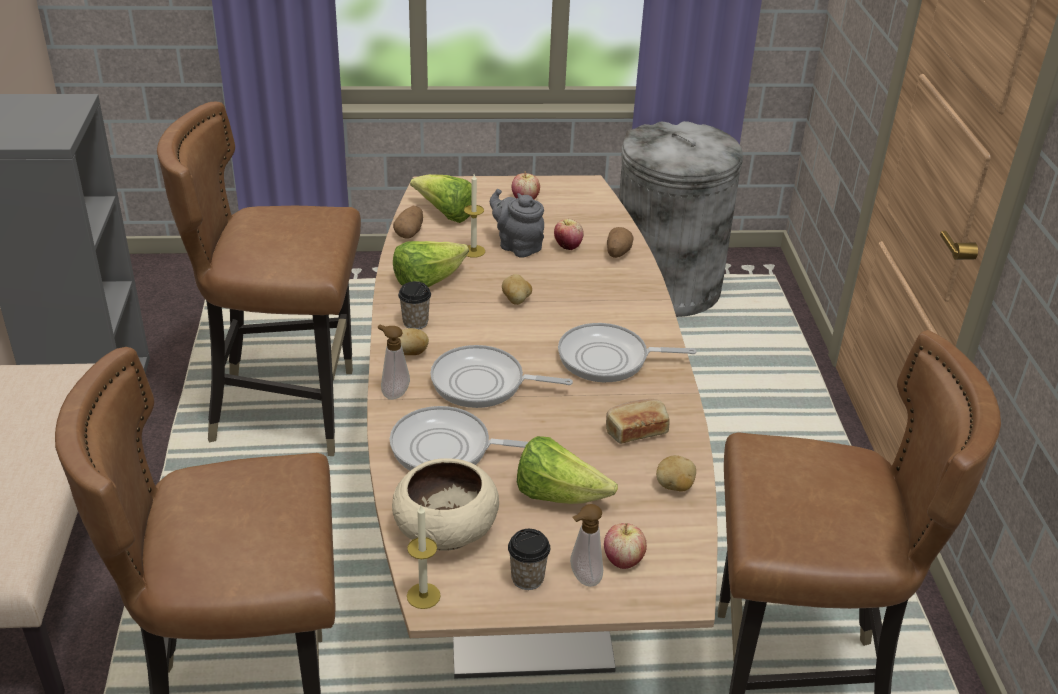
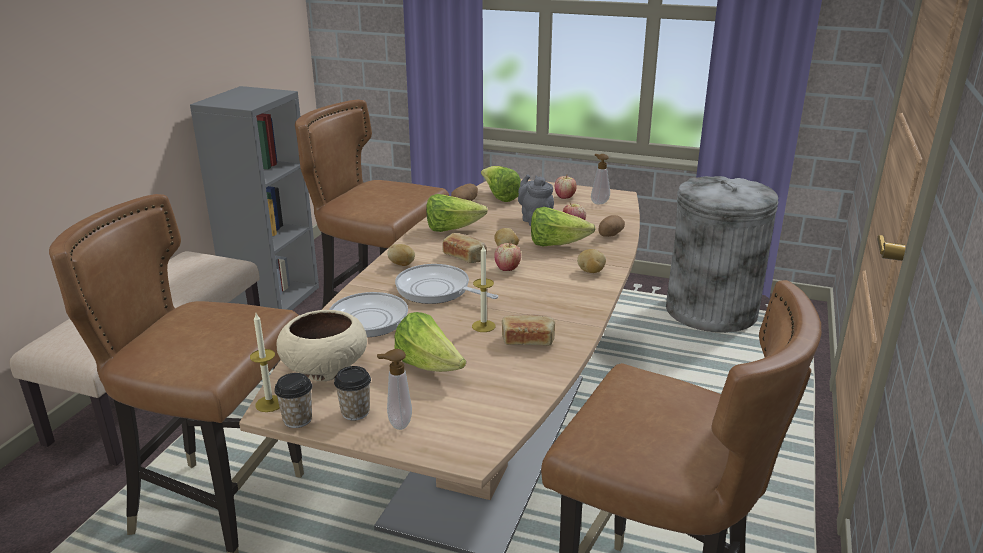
camera: 25 degrees right, 10 degrees down
soap dispenser [378,325,410,400] -> soap dispenser moved to [591,154,610,204]
cup [398,281,431,329] -> cup moved to [274,373,312,428]
candle [464,174,485,258] -> candle moved to [472,246,495,332]
frying pan [558,323,697,382] -> none
apple [604,523,647,569] -> apple moved to [494,242,521,271]
potato [656,455,696,492] -> potato moved to [577,249,606,273]
none -> bread [443,233,487,263]
none -> lettuce [531,207,596,246]

